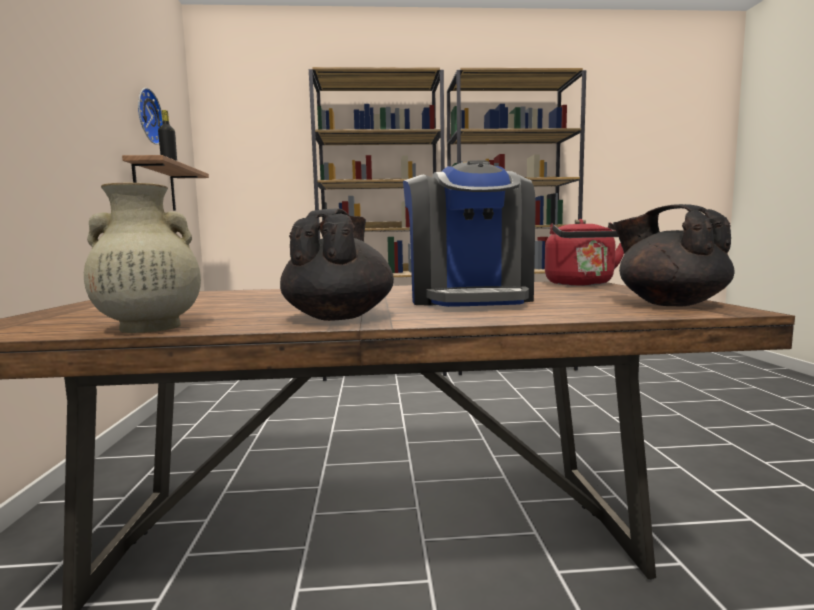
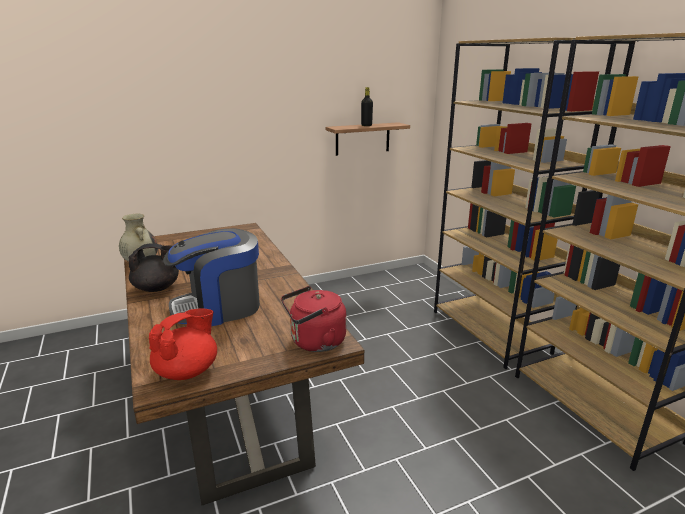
camera: 70 degrees right, 15 degrees up
wall clock [138,88,163,145] -> none
black teapot [613,204,734,306] -> red teapot [149,309,217,380]

